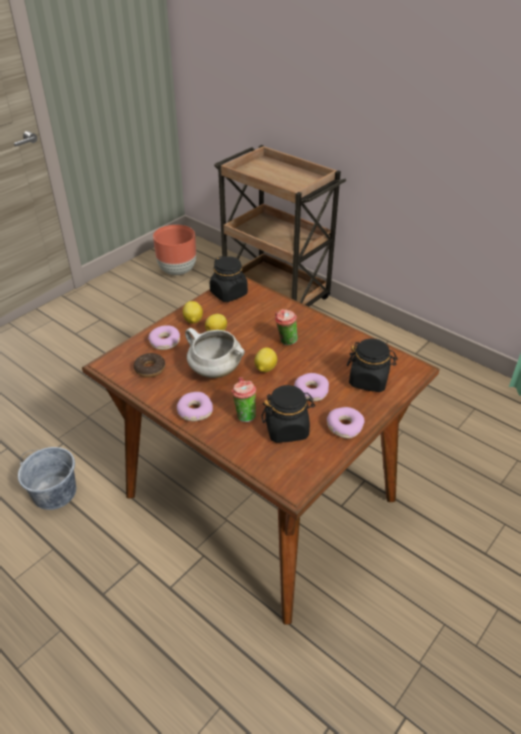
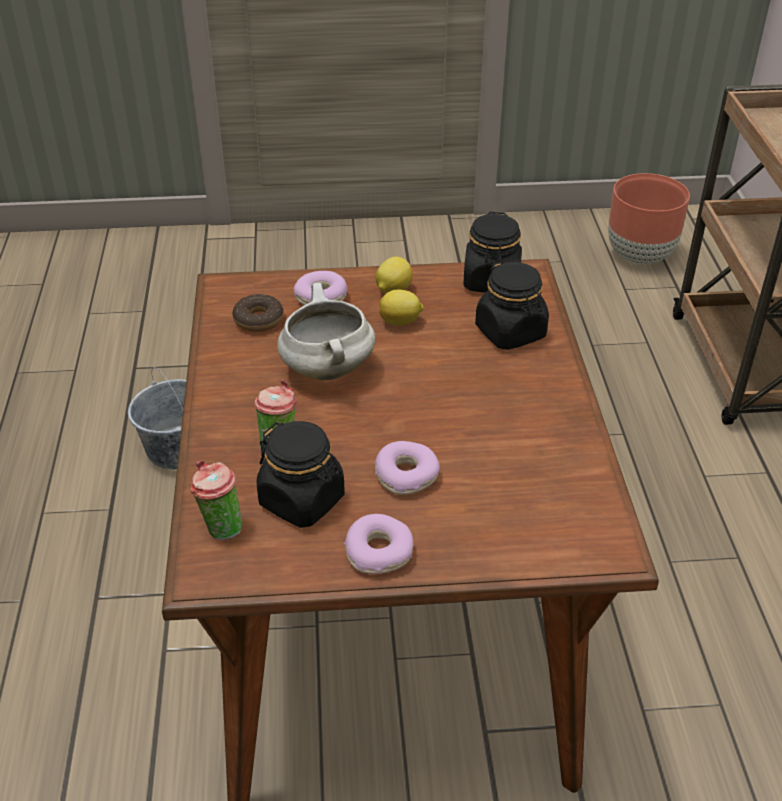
camera: 45 degrees right, 0 degrees up
donut [177,392,213,421] -> none
lemon [254,347,277,372] -> none
cup [275,309,298,345] -> cup moved to [190,460,242,540]
black jar [347,339,398,392] -> black jar moved to [475,260,549,350]

